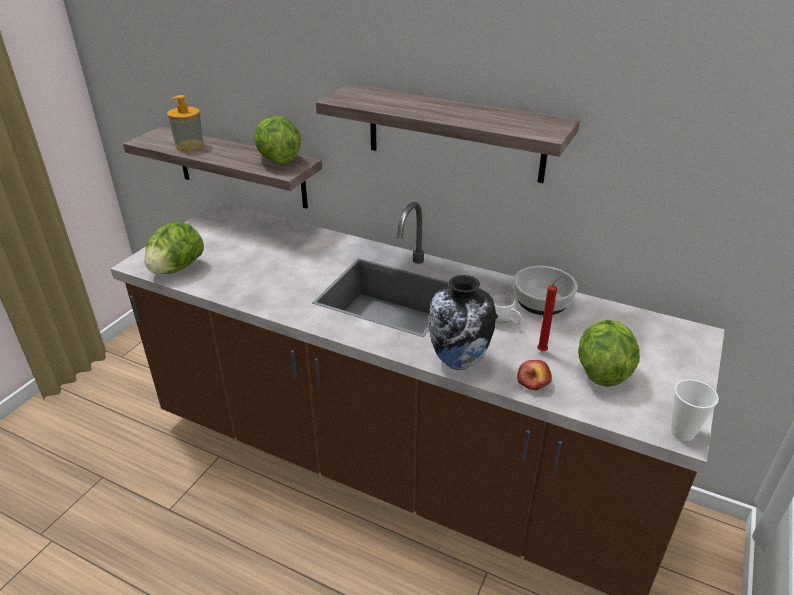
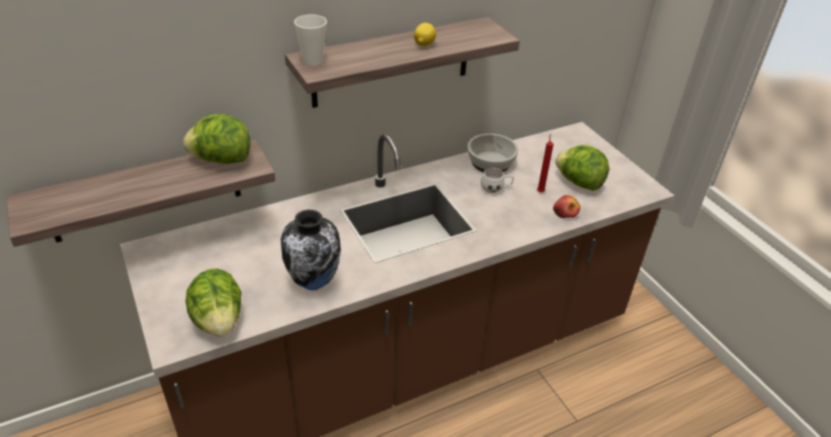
camera: 55 degrees left, 5 degrees up
soap dispenser [167,95,204,151] -> none
vase [429,275,496,370] -> vase moved to [281,210,341,290]
cup [670,379,719,441] -> cup moved to [294,15,327,66]
none -> lemon [414,23,436,46]

